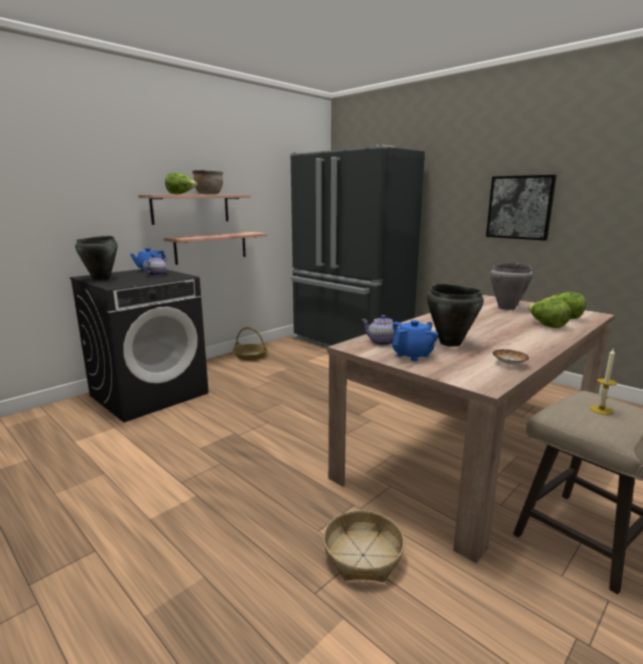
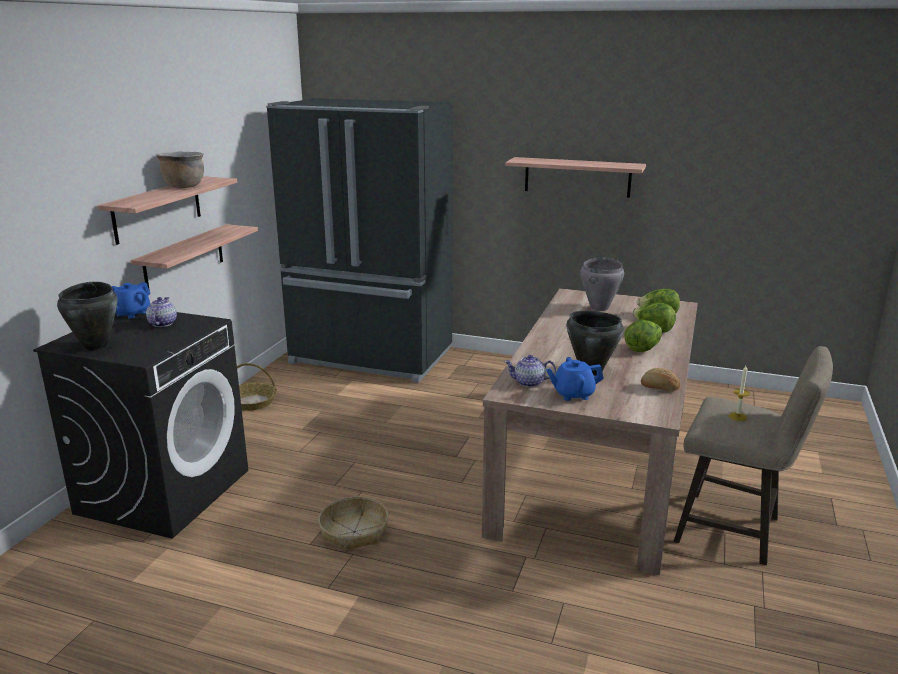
camera: 25 degrees left, 5 degrees up
lettuce [165,173,197,195] -> lettuce moved to [624,320,662,352]
basket [323,510,405,582] -> basket moved to [319,496,388,552]
blue teapot [392,320,438,361] -> blue teapot turned 120 degrees counterclockwise [546,357,604,401]
picture [486,175,557,241] -> shelf [505,157,646,198]
bowl [493,349,529,365] -> bread [641,368,680,391]

